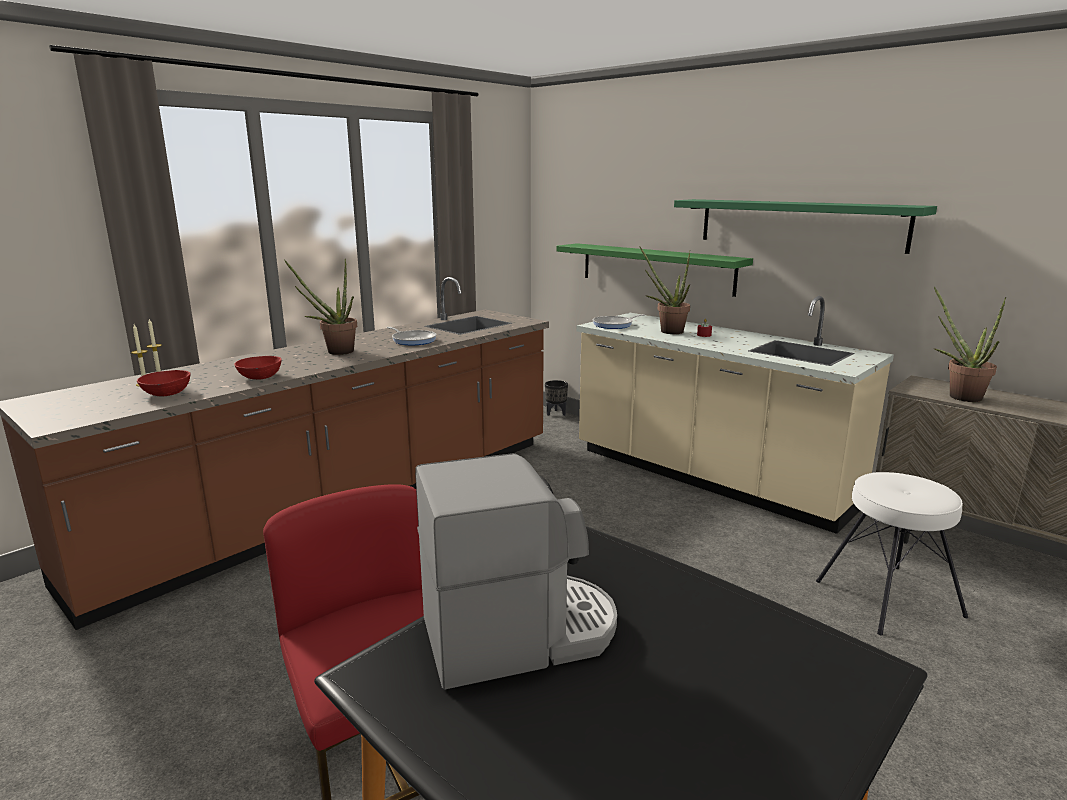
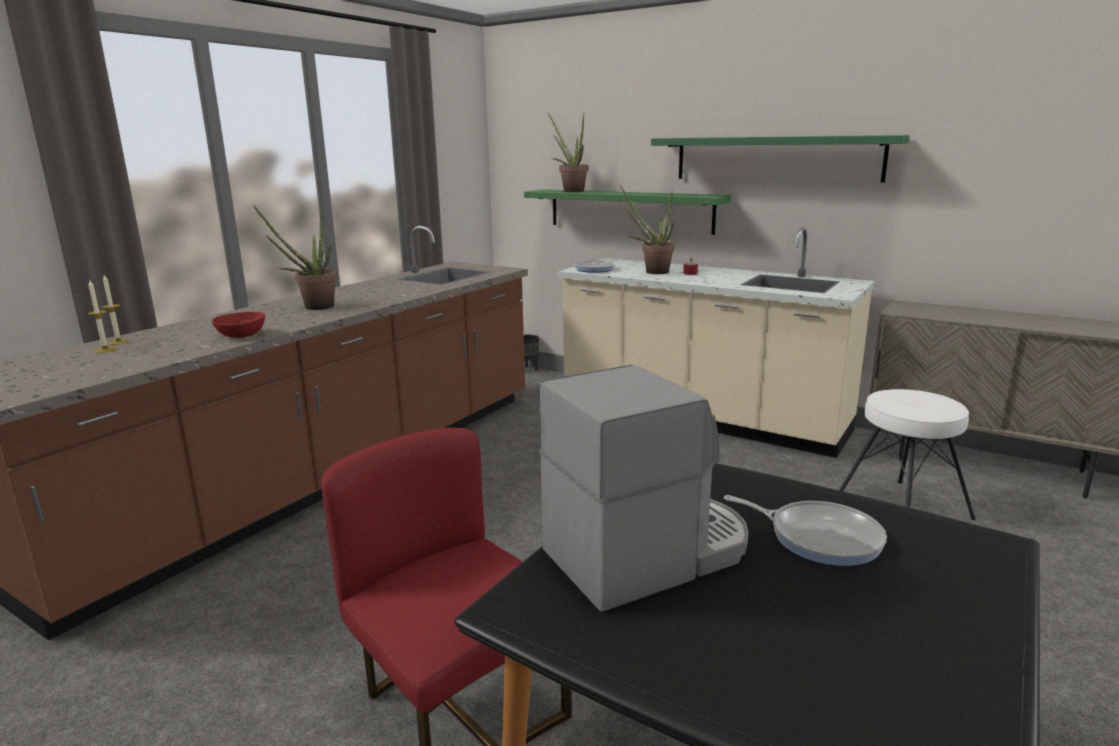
camera: 10 degrees left, 0 degrees up
red bowl [137,370,190,396] -> none
frying pan [387,327,437,345] -> frying pan moved to [724,495,887,566]
potted plant [934,287,1006,402] -> potted plant moved to [548,113,588,192]

